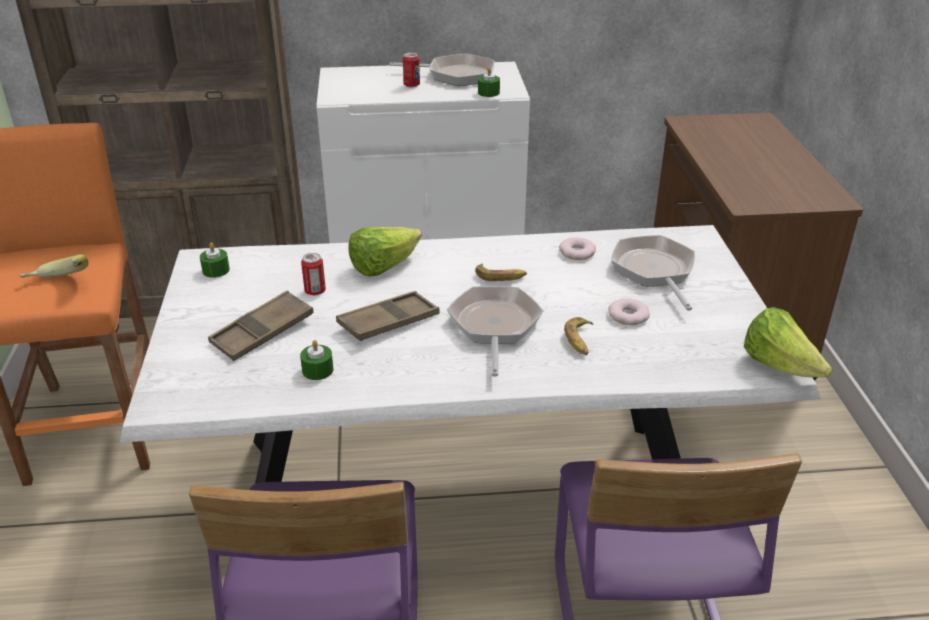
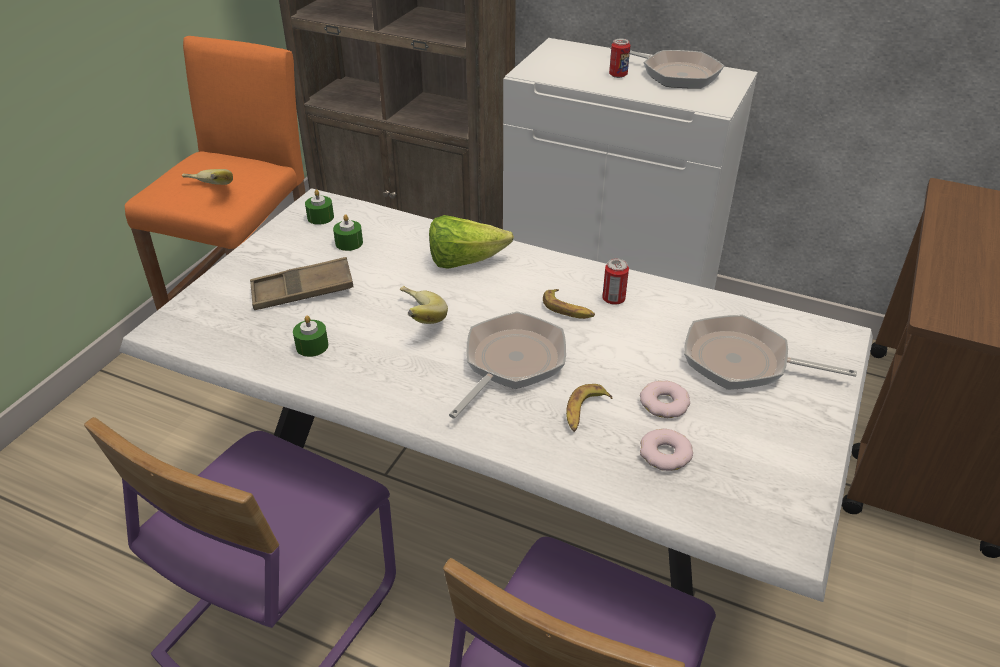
camera: 30 degrees right, 5 degrees up
can [301,253,326,295] -> can moved to [602,259,629,305]
brown tray [336,291,440,341] -> banana [400,286,448,324]
green candle [478,67,500,97] -> green candle moved to [333,214,363,251]
donut [559,237,596,260] -> donut moved to [640,428,693,471]
frying pan [611,235,695,311] -> frying pan turned 90 degrees counterclockwise [684,315,857,390]
lettuce [744,307,833,378] -> none

